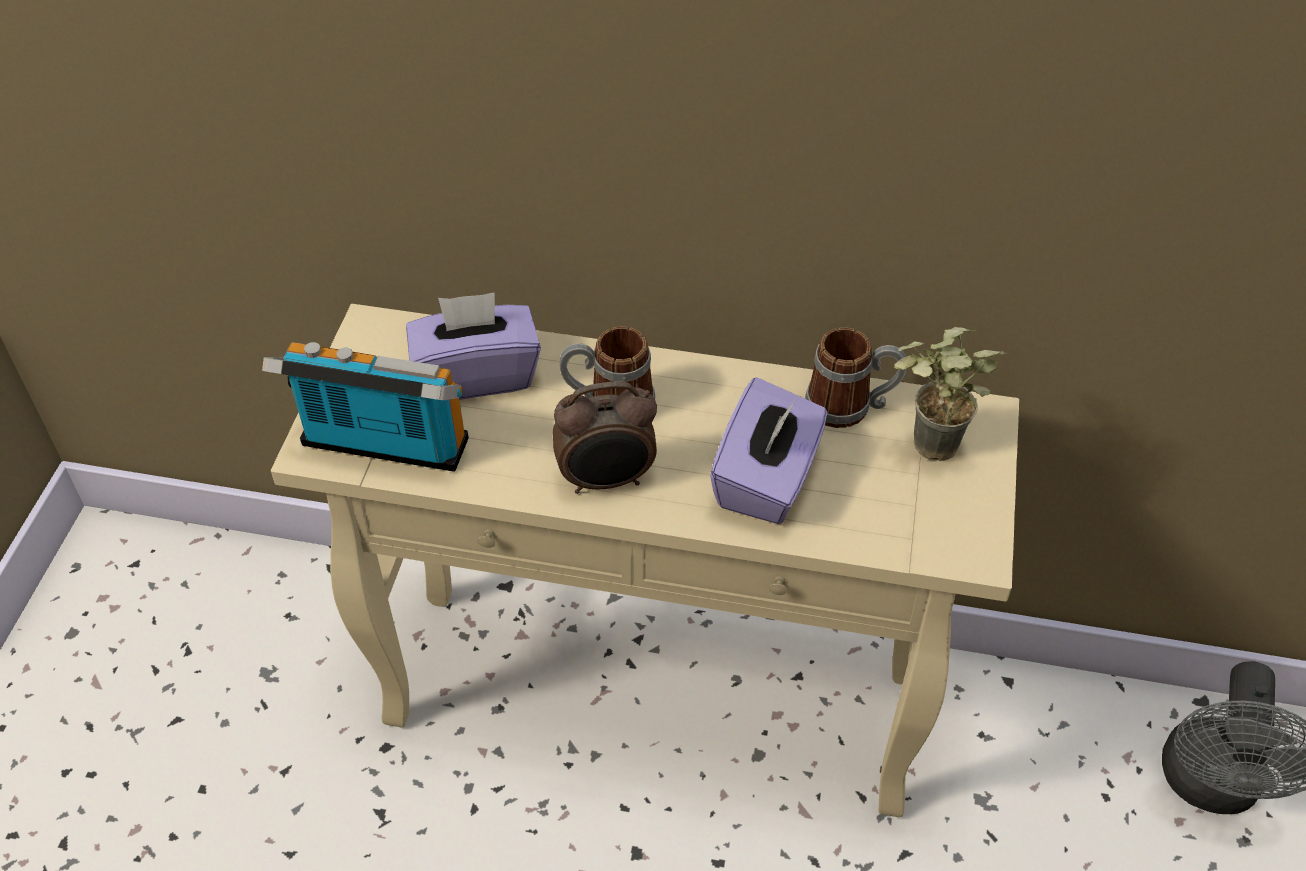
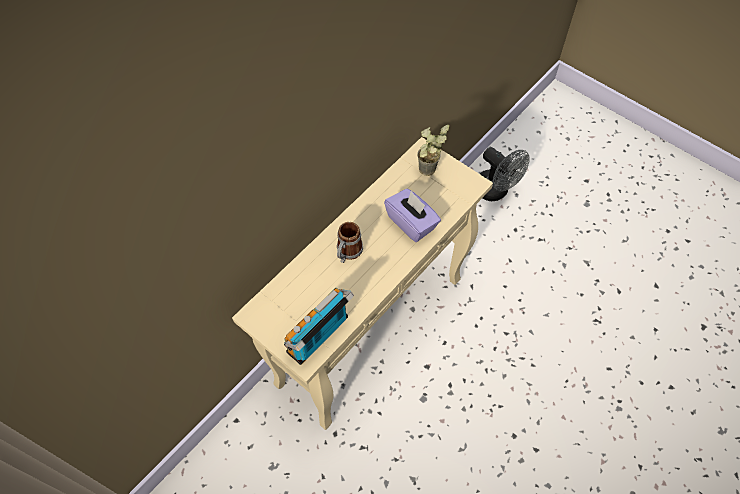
camera: 60 degrees left, 10 degrees up
purple tissue box [406,293,541,400] -> none
alarm clock [553,381,657,494] -> none
mug [805,327,906,428] -> none

